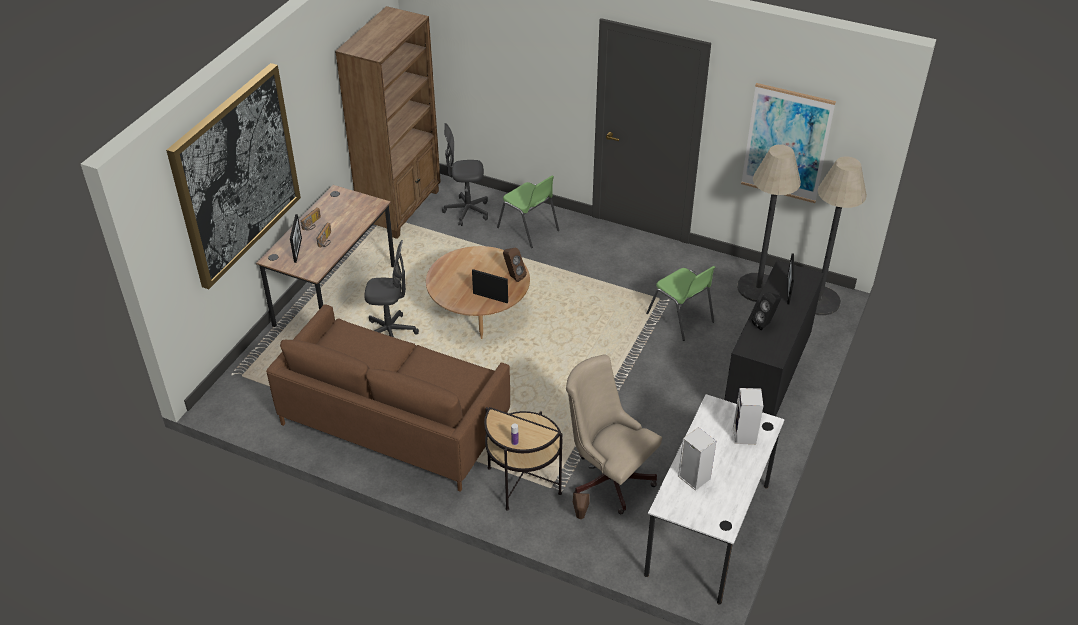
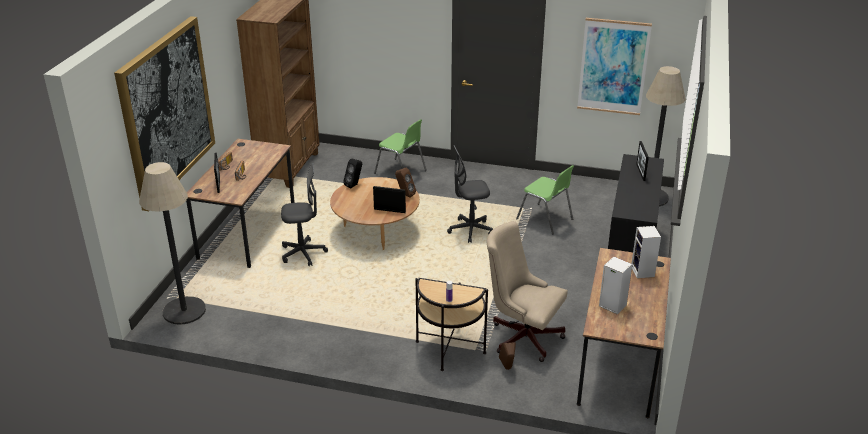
camera: 10 degrees left, 10 degrees down
brown sofa [266,304,510,492] -> none
grey office chair [442,123,488,226] -> grey office chair moved to [447,146,493,243]
white desk [644,394,785,605] -> brown desk [577,248,671,418]
floor lamp [737,145,801,302] -> floor lamp moved to [139,162,206,325]
black speaker [752,292,781,330] -> black speaker moved to [343,158,362,189]

